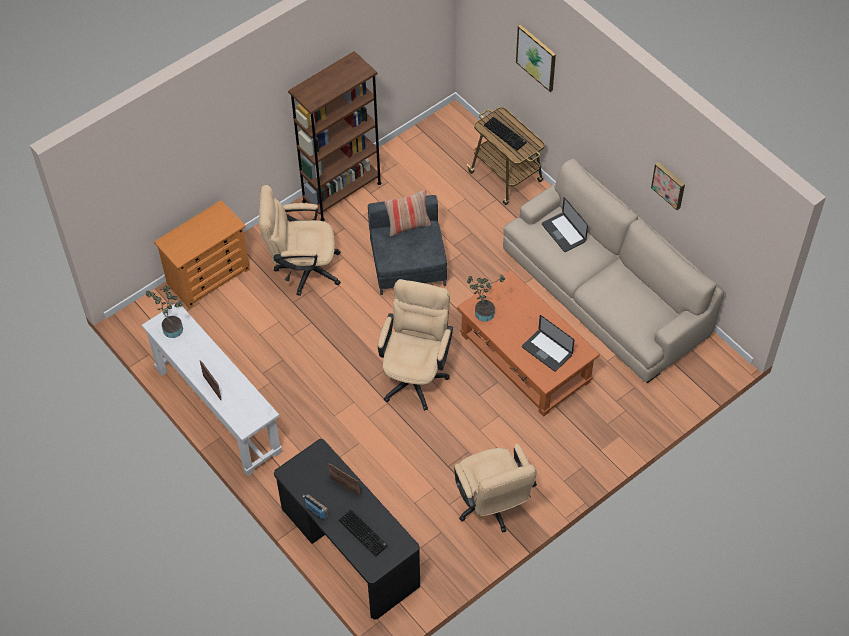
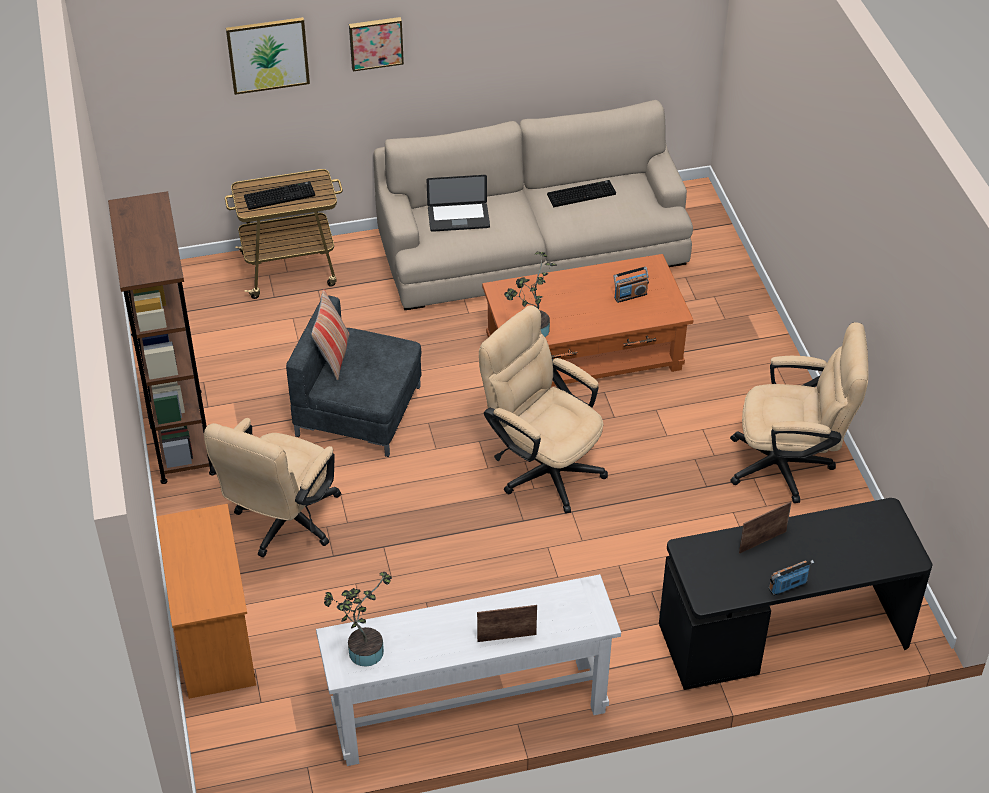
camera: 65 degrees left, 10 degrees down
keyboard [339,510,388,557] -> keyboard moved to [547,180,616,207]
laptop [522,315,575,372] -> radio [614,267,649,303]
picture [651,162,685,210] -> picture moved to [349,17,404,72]

